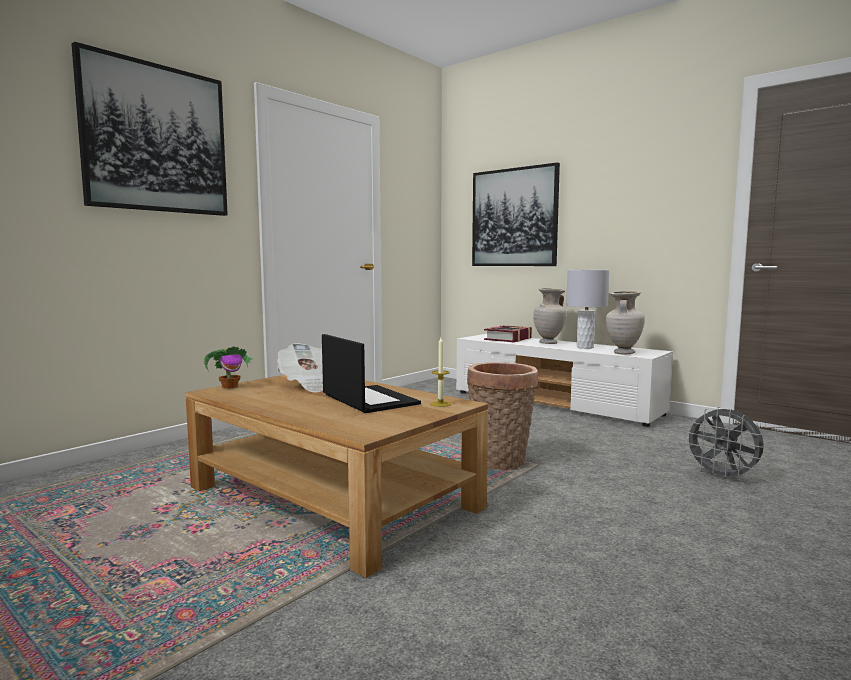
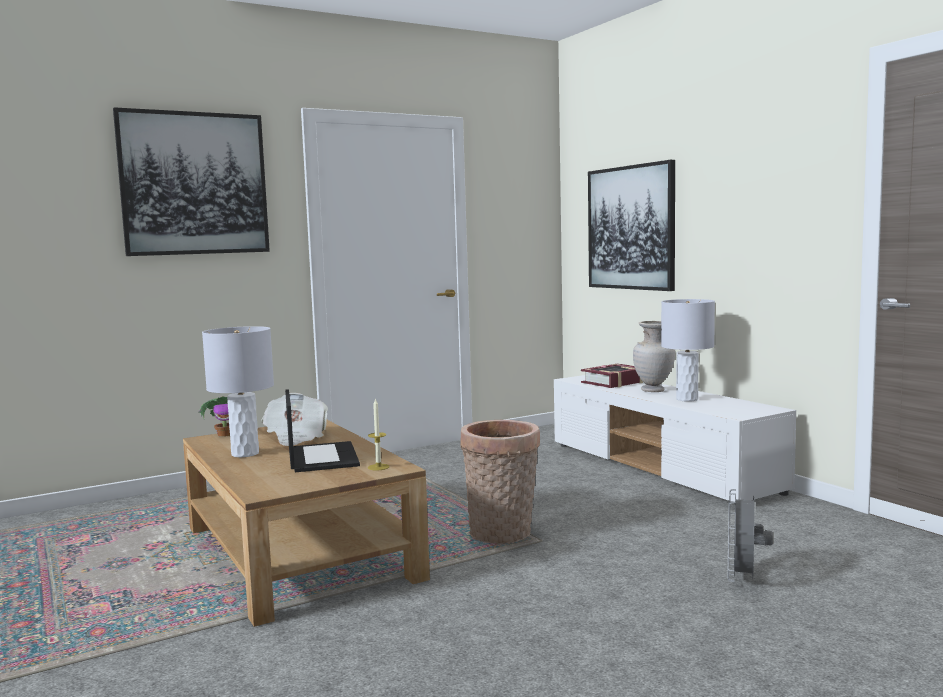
camera: 20 degrees right, 0 degrees up
beige vase [606,291,645,355] -> none
grey fan [683,407,765,481] -> grey fan turned 45 degrees clockwise [727,489,773,582]
none -> grey table lamp [202,326,274,457]

